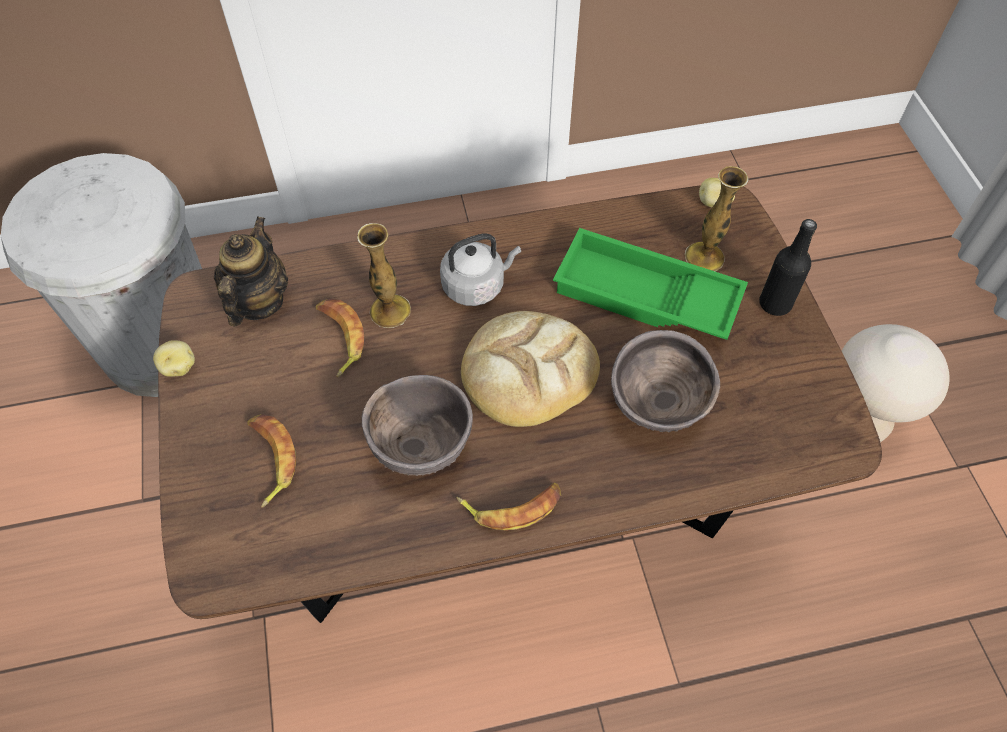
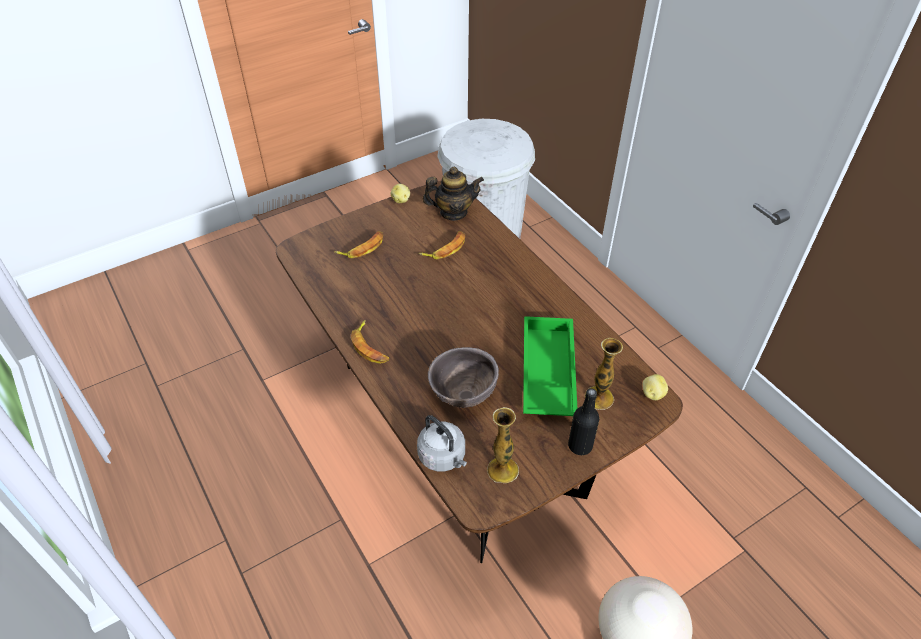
camera: 70 degrees right, 10 degrees down
vase [357,223,411,328] -> vase moved to [487,407,519,483]
brown bowl [362,375,473,476] -> none
grey kettle [440,233,521,306] -> grey kettle moved to [417,415,467,472]
bread [461,311,600,427] -> none

